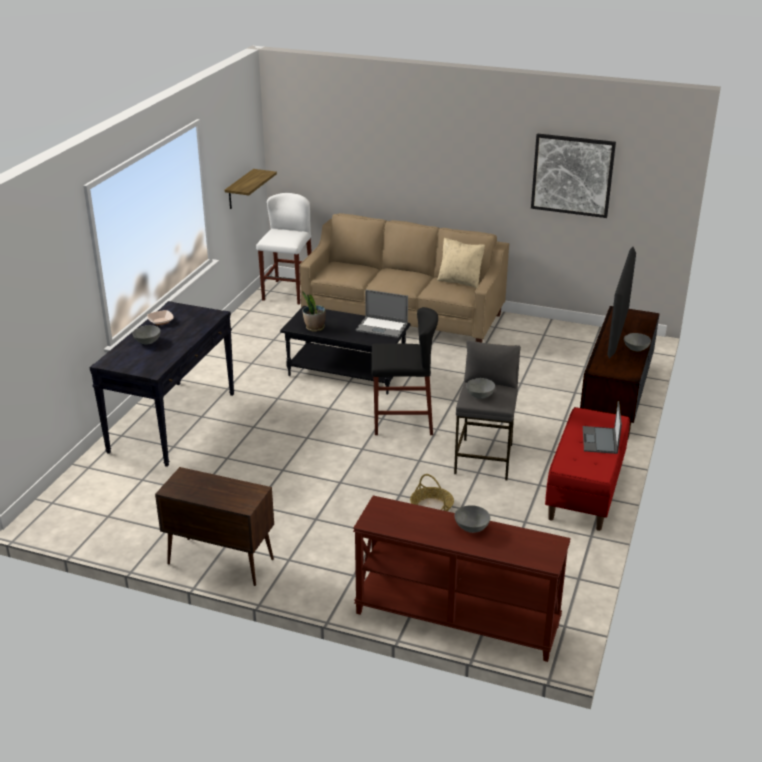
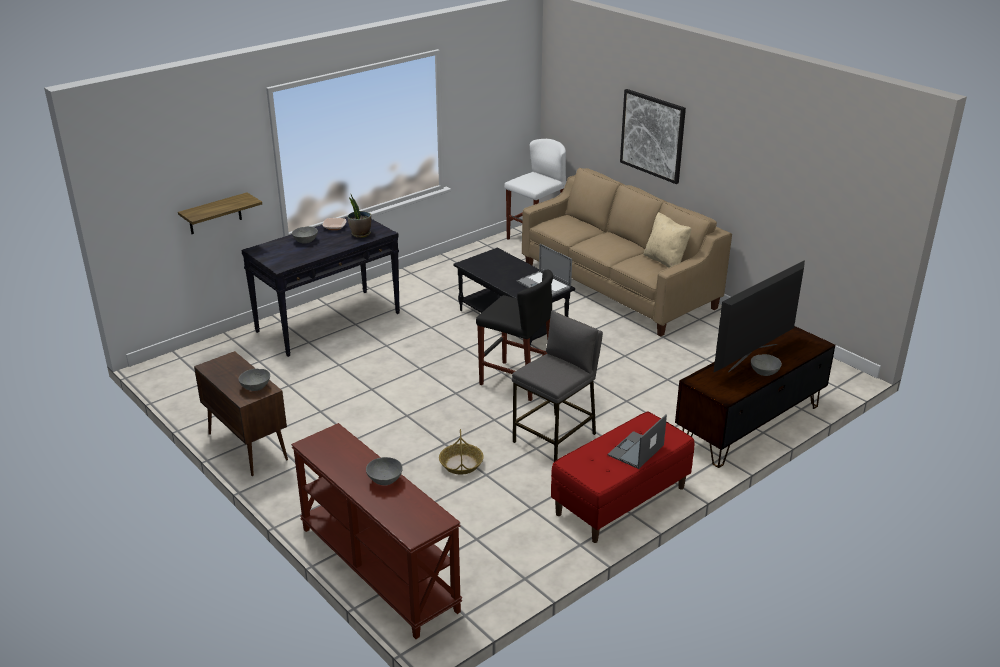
camera: 30 degrees right, 0 degrees up
shelf [225,169,277,209] -> shelf moved to [178,193,262,234]
potted plant [302,291,326,332] -> potted plant moved to [348,195,371,238]
grey bowl [466,378,495,399] -> grey bowl moved to [238,369,270,391]
picture [531,133,616,218] -> picture moved to [620,89,686,184]

